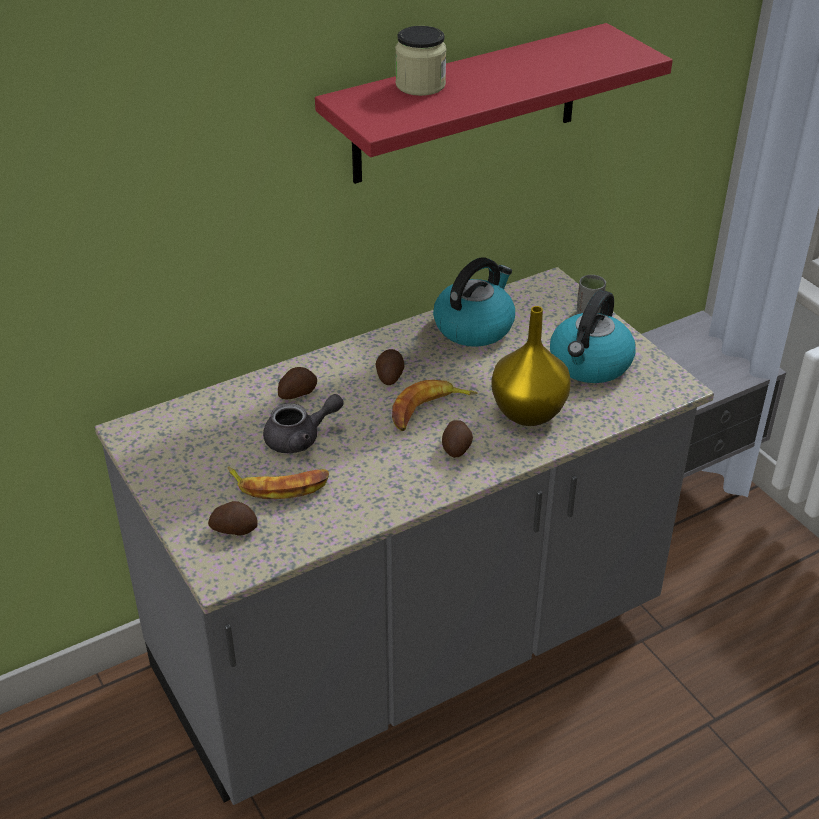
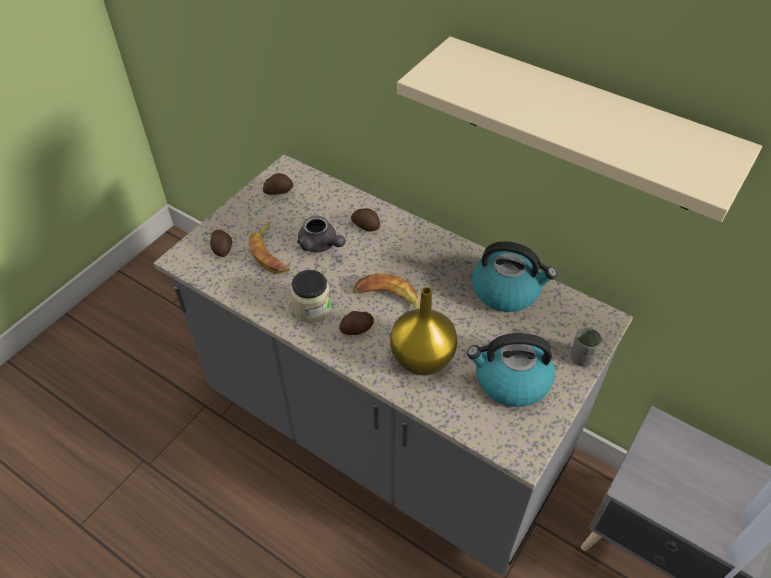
camera: 65 degrees right, 10 degrees up
red shelf [315,23,673,184] -> beige shelf [397,36,762,222]
potato [375,349,404,385] -> potato moved to [263,173,293,195]
jar [395,26,447,96] -> jar moved to [291,270,331,323]

